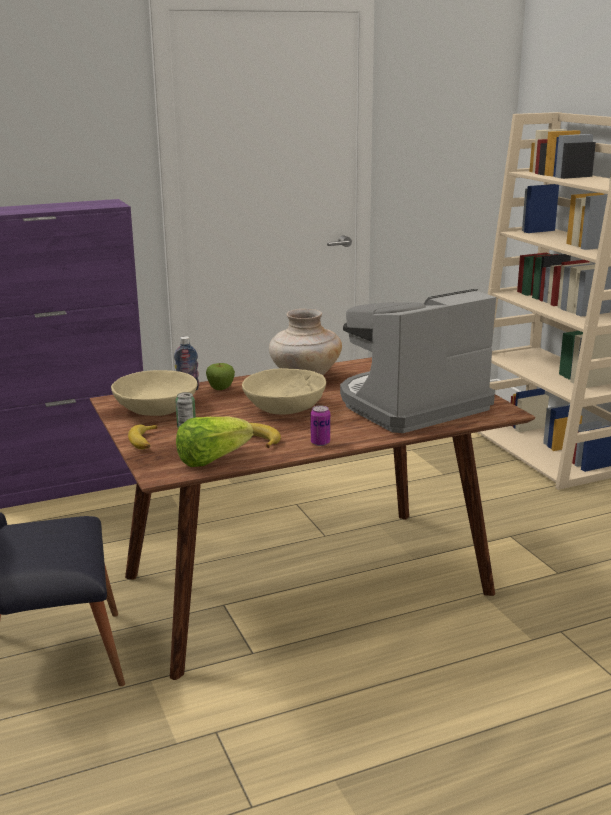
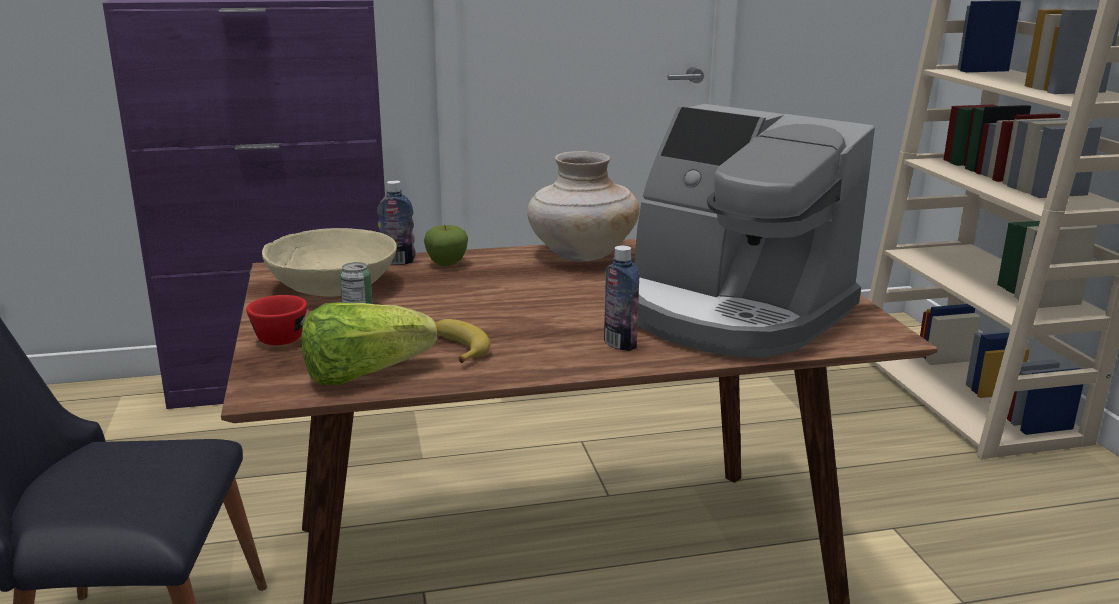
camera: 10 degrees right, 0 degrees up
banana [128,424,157,450] -> red cup [246,295,307,345]
beige bowl [242,368,326,414] -> none
can [311,406,330,446] -> none
coffee machine [340,289,496,433] -> coffee machine turned 120 degrees counterclockwise [634,104,875,358]
none -> bottle [604,245,639,351]

